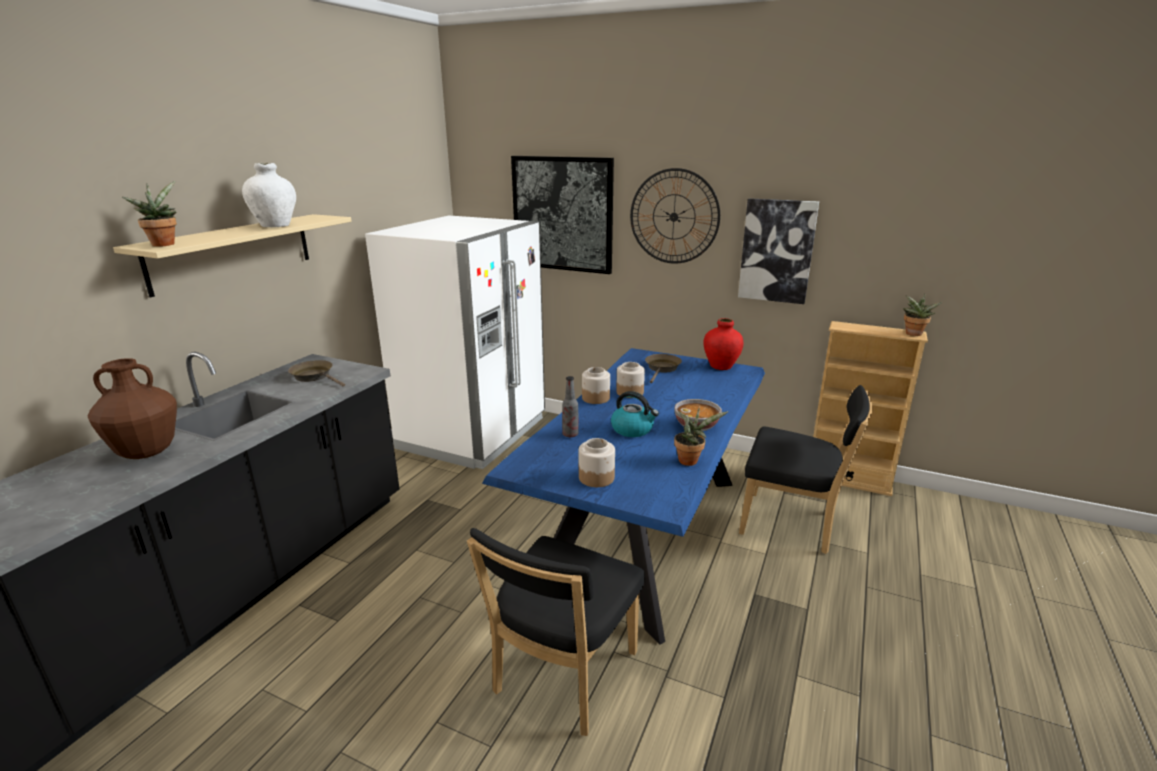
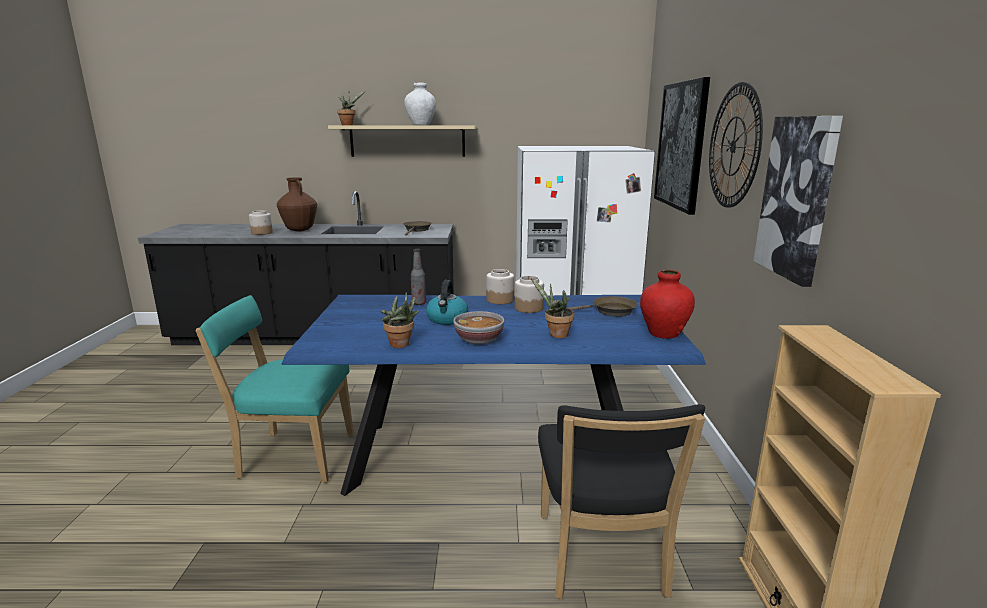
camera: 65 degrees right, 5 degrees down
black chair [467,528,644,736] -> turquoise chair [195,295,354,483]
jar [579,438,615,487] -> jar moved to [249,210,273,235]
potted plant [903,294,942,336] -> potted plant moved to [531,278,575,338]

